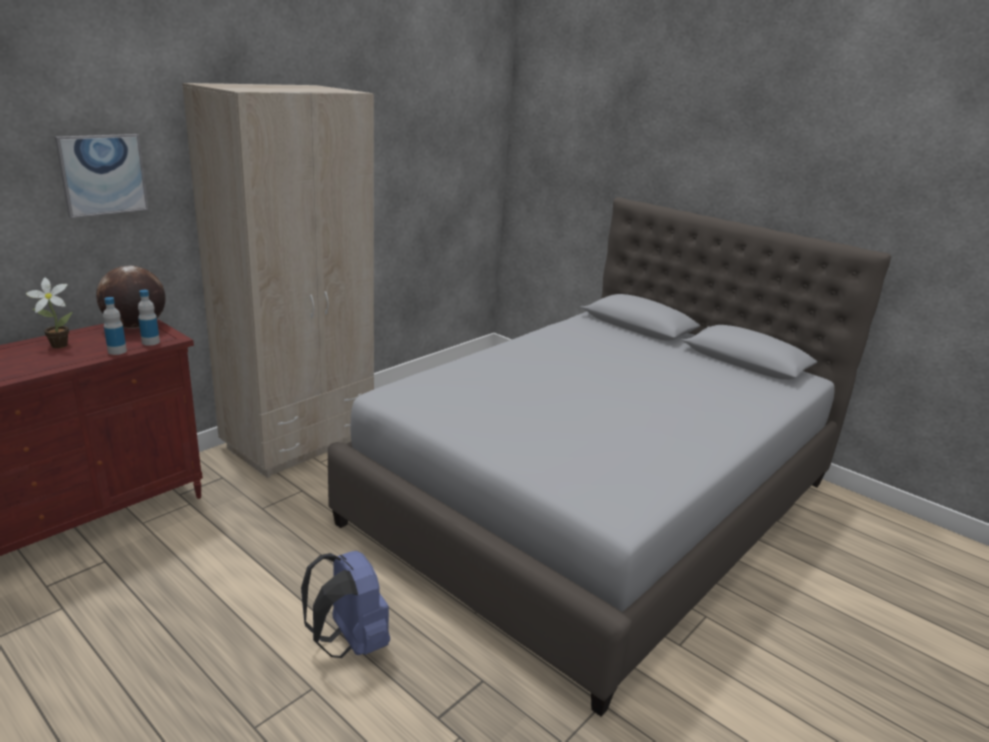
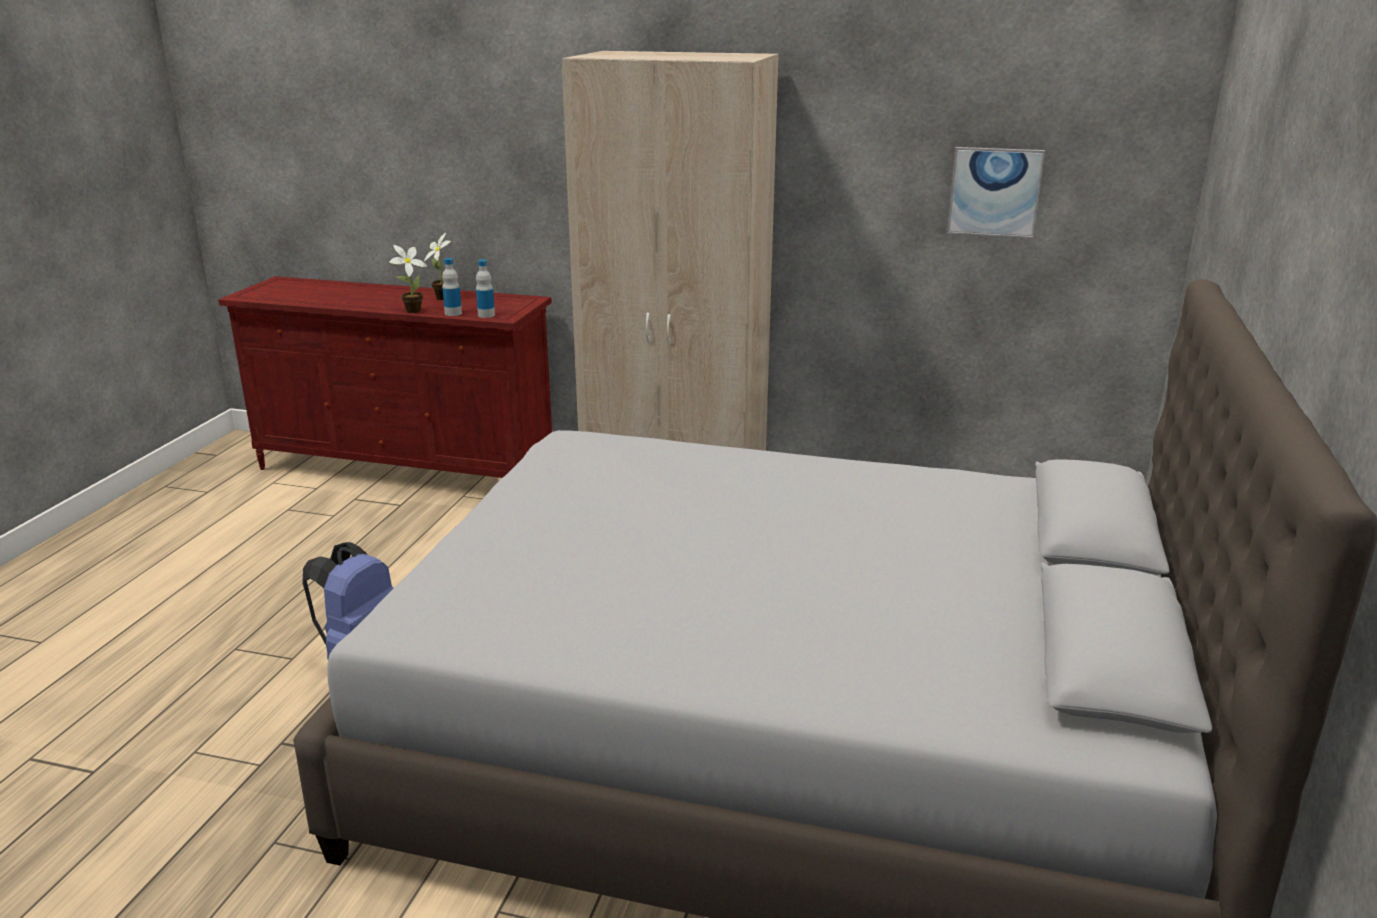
camera: 65 degrees right, 0 degrees up
picture [55,134,148,218] -> picture moved to [947,147,1045,238]
globe [96,266,166,329] -> none
none -> potted plant [389,245,427,313]

